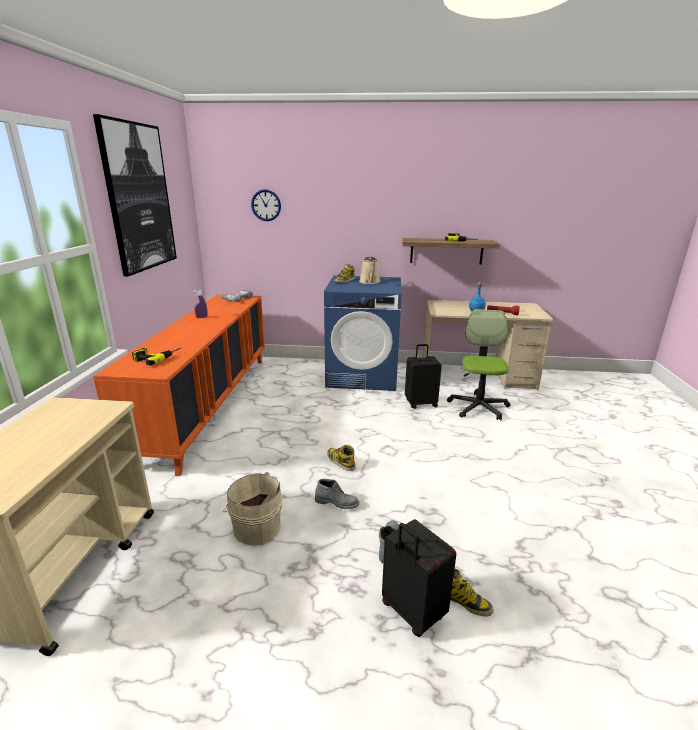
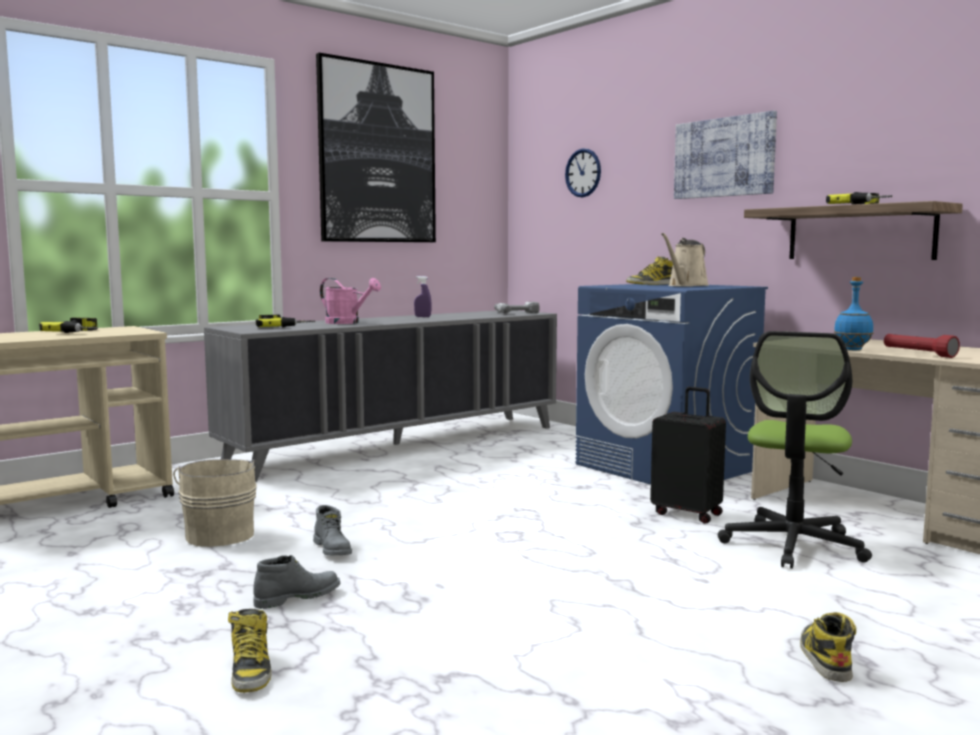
camera: 45 degrees right, 15 degrees down
orange cabinet [93,294,265,476] -> grey cabinet [204,310,557,482]
boot [327,445,356,471] -> boot moved to [800,612,856,682]
black suitcase [382,519,456,637] -> none
office chair [447,309,510,420] -> office chair turned 150 degrees clockwise [717,331,872,569]
none -> power drill [39,318,98,333]
none -> pink watering can [320,278,381,324]
none -> picture [674,111,777,199]

